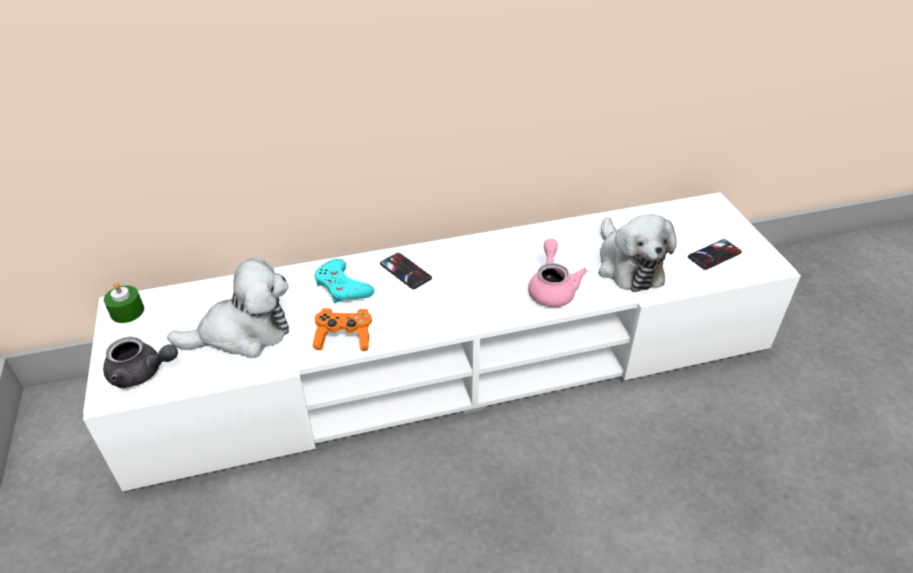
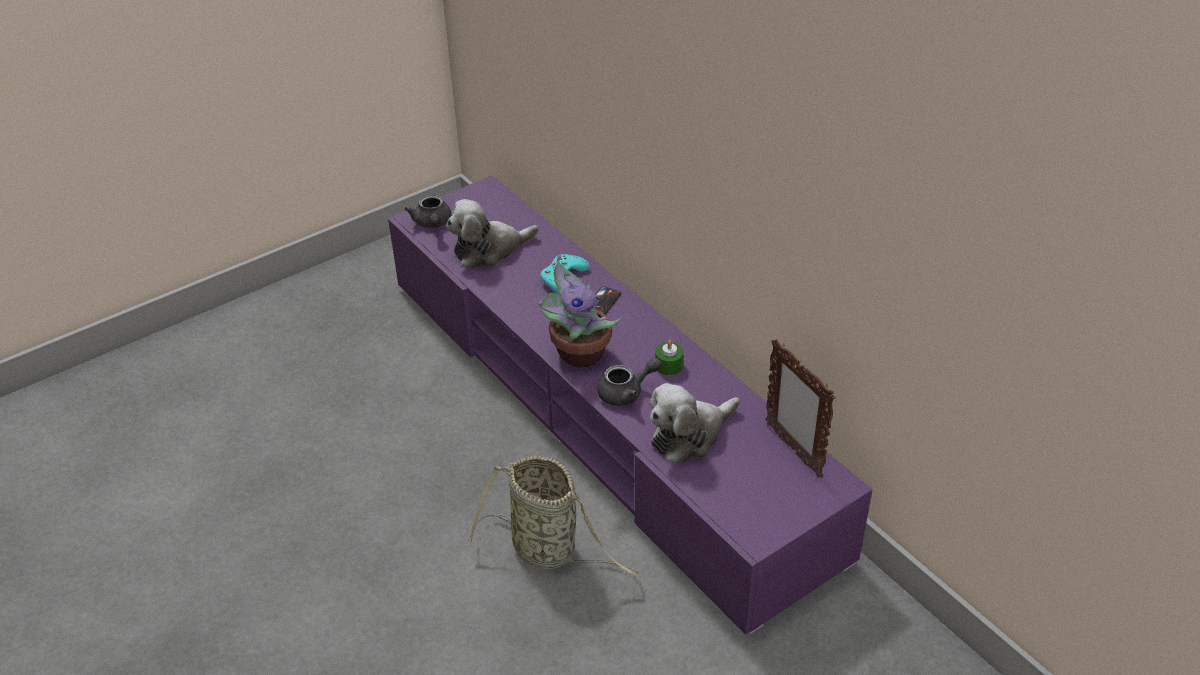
camera: 70 degrees right, 0 degrees up
white tv stand [83,192,801,491] -> purple tv stand [388,175,873,635]
green candle [104,282,144,323] -> green candle moved to [655,340,684,375]
plush toy [167,258,289,358] -> plush toy turned 105 degrees clockwise [446,199,539,268]
orange game controller [312,308,372,351] -> none
pink teapot [528,239,588,307] -> grey teapot [597,357,662,406]
phone [688,239,742,270] -> none
none -> basket [468,456,639,577]
none -> potted plant [539,254,622,367]
none -> picture frame [765,339,836,478]

